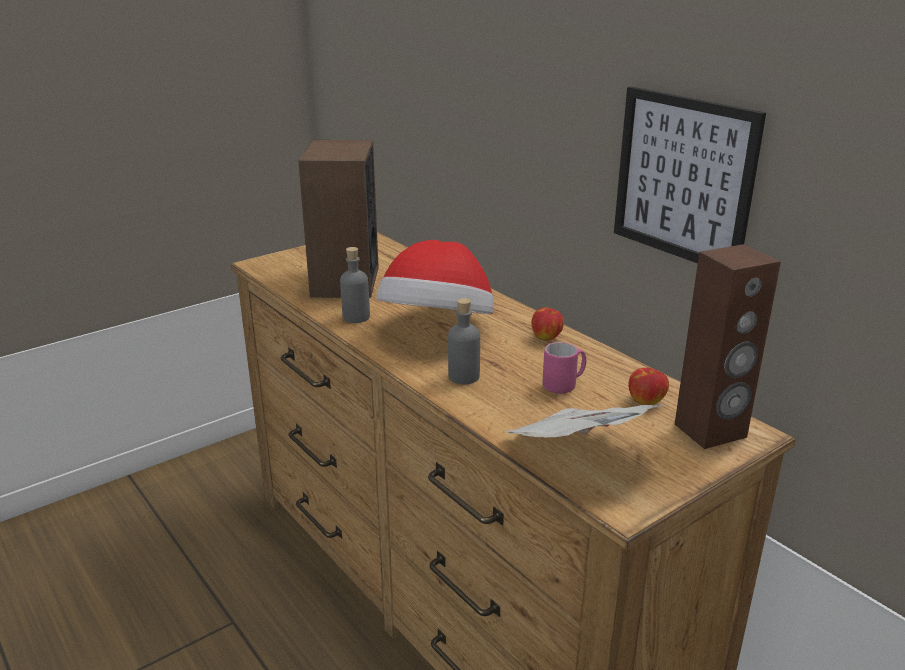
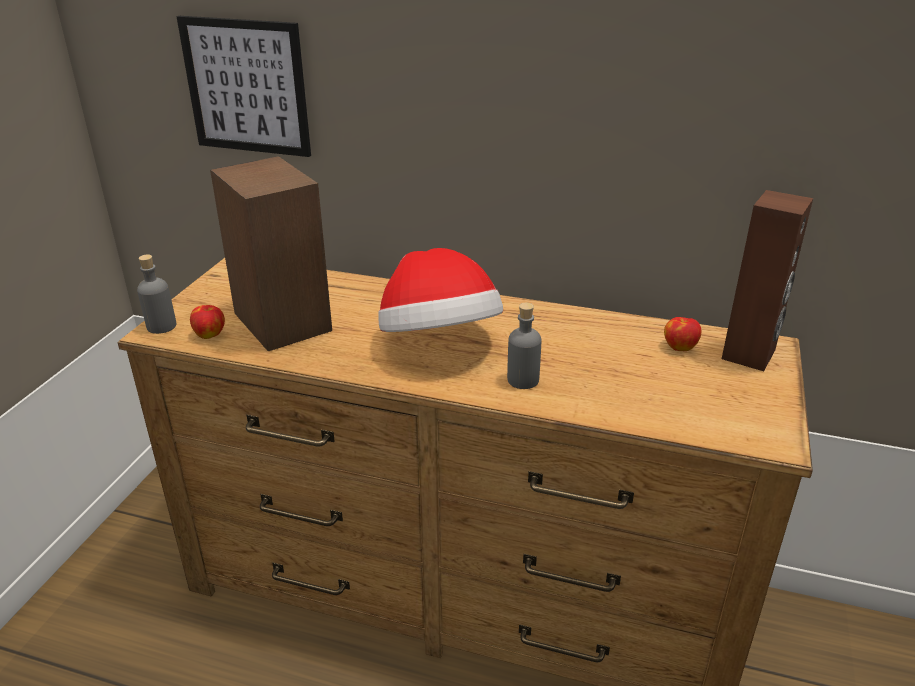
camera: 35 degrees left, 5 degrees up
grey bottle [340,247,370,323] -> grey bottle moved to [137,254,176,334]
newspaper [504,405,664,437] -> none
apple [532,307,564,340] -> apple moved to [190,305,225,339]
pink mug [542,342,586,394] -> none
picture [614,87,766,263] -> picture moved to [176,16,311,157]

